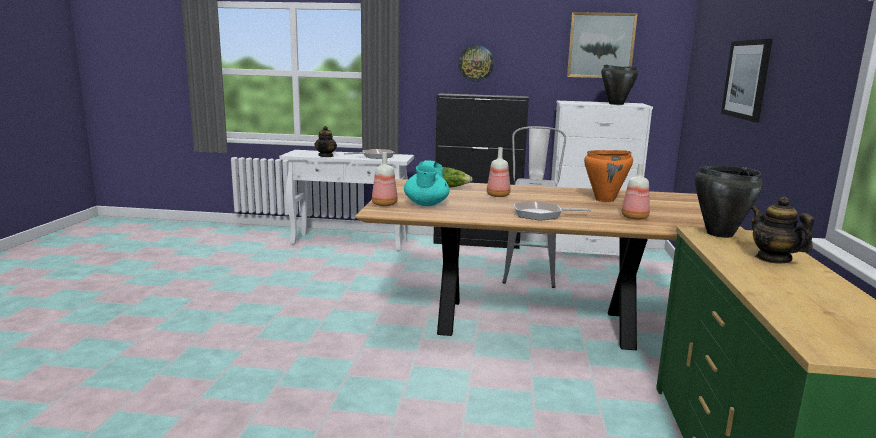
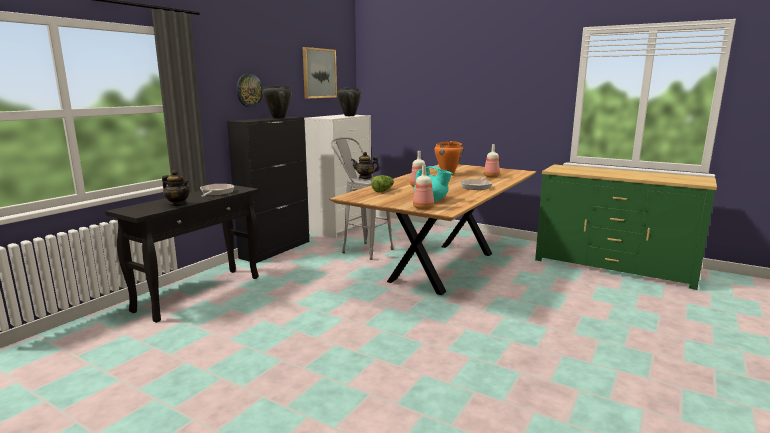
camera: 65 degrees left, 0 degrees up
white console table [279,150,414,251] -> black console table [105,185,259,323]
black cooking pot [695,166,763,238] -> black cooking pot moved to [262,85,292,119]
picture [721,39,773,122] -> none
teapot [750,197,814,264] -> teapot moved to [352,152,380,179]

